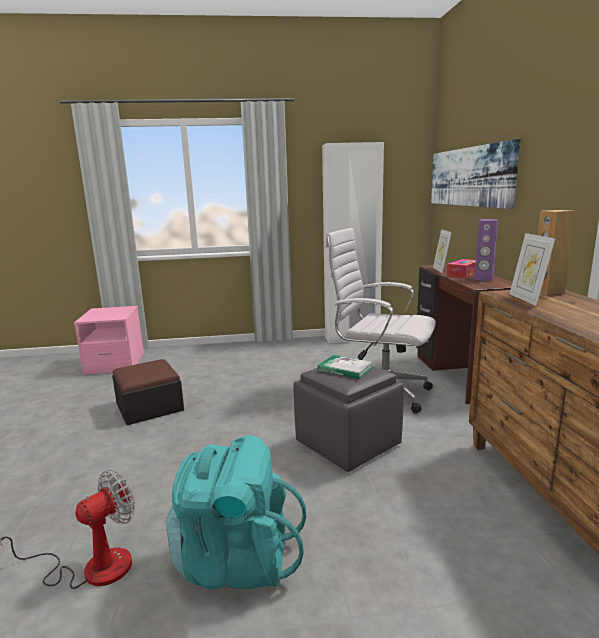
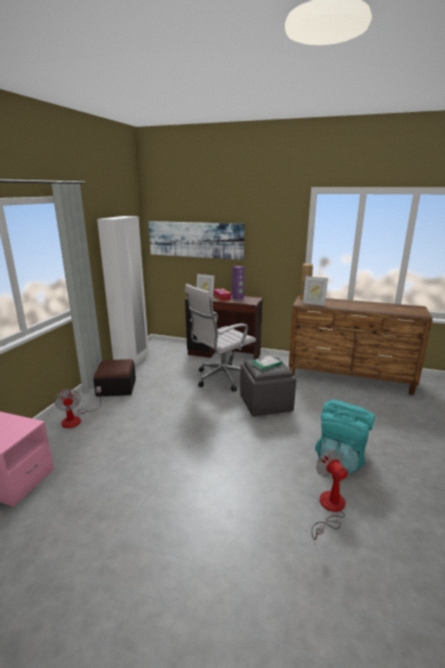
camera: 65 degrees left, 5 degrees up
ottoman [112,359,184,425] -> ottoman moved to [94,359,136,397]
none -> fan [54,386,101,428]

